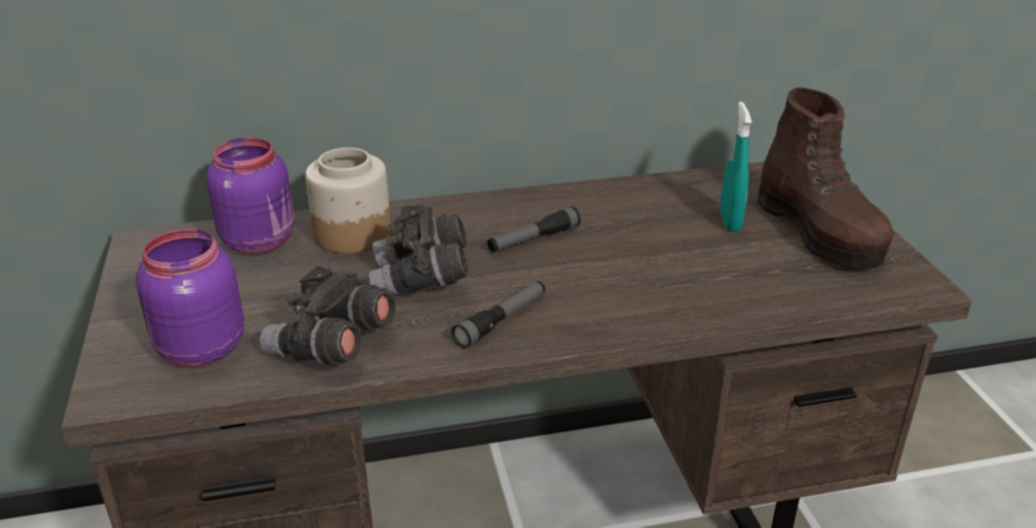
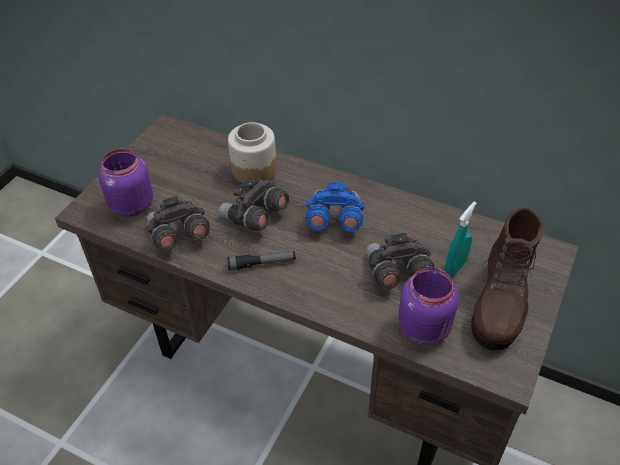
camera: 40 degrees right, 15 degrees up
purple jar [207,138,295,254] -> purple jar moved to [398,268,459,345]
flashlight [487,206,581,252] -> blue binoculars [306,182,365,232]
none -> grey binoculars [365,233,434,289]

